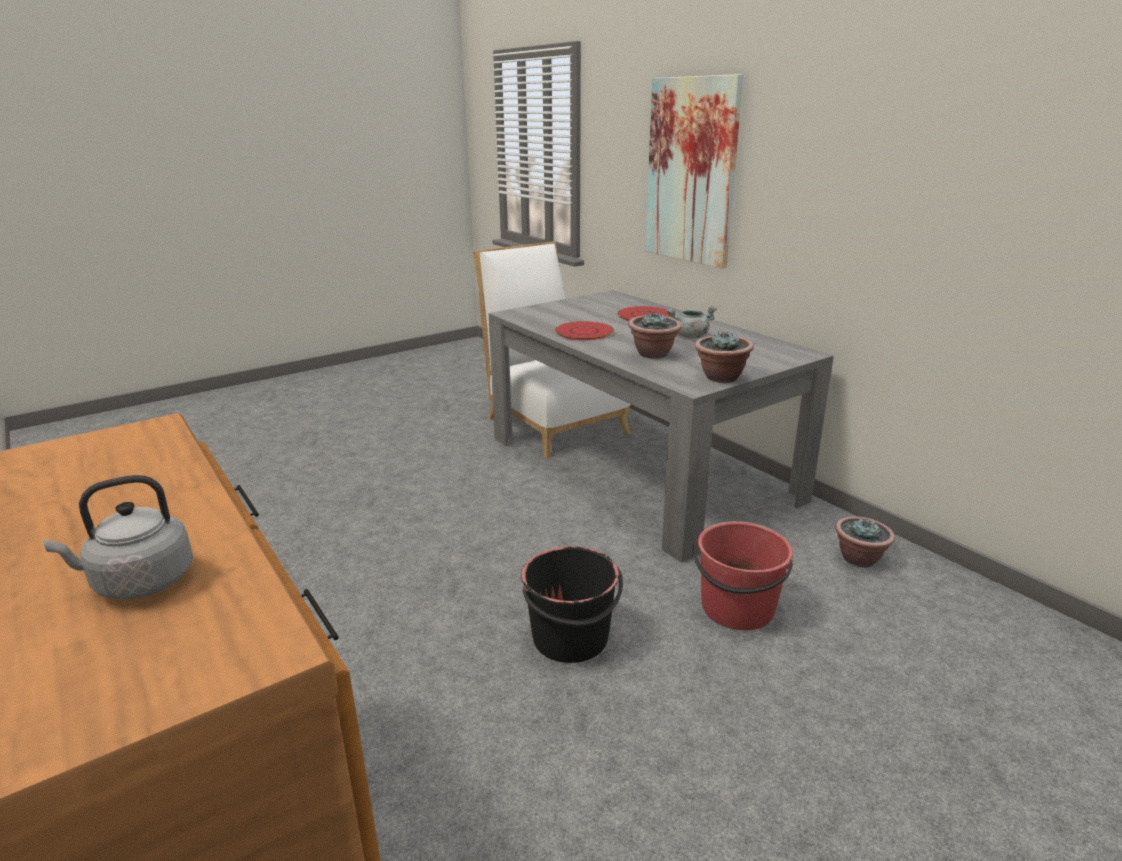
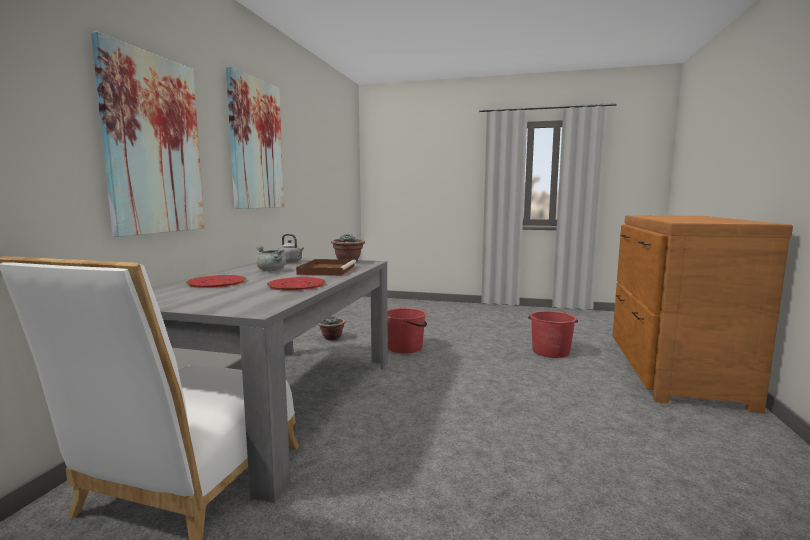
camera: 130 degrees left, 15 degrees down
grey kettle [43,475,193,599] -> grey kettle moved to [280,234,304,262]
black bucket [521,546,623,663] -> none
potted plant [628,312,682,359] -> brown tray [296,259,356,276]
none -> picture [226,66,284,209]
none -> red bucket [528,311,578,358]

